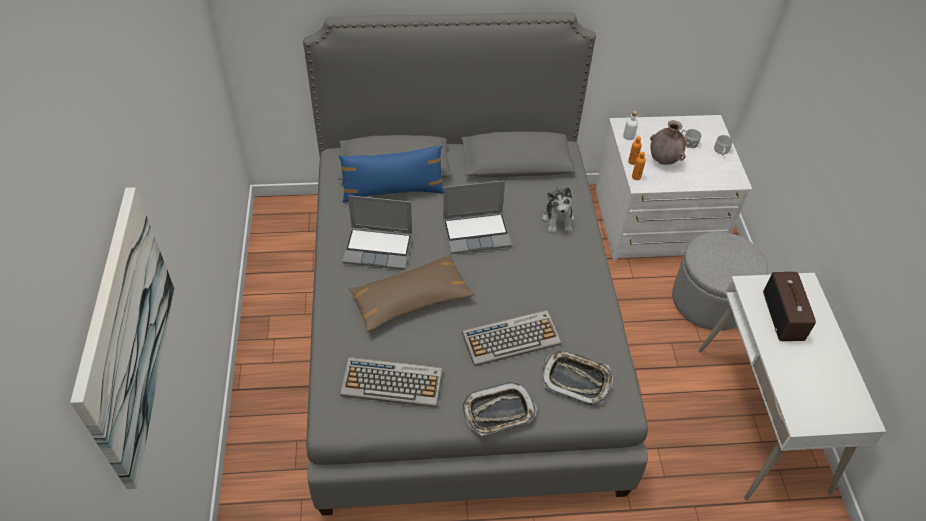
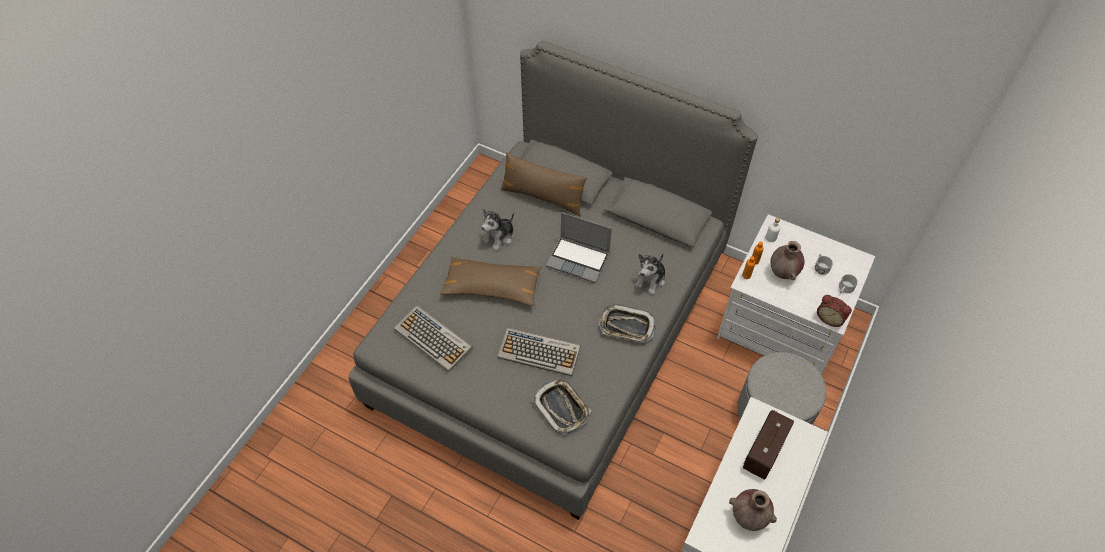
camera: 35 degrees right, 5 degrees up
picture [70,187,174,489] -> none
blue pillow [339,145,444,203] -> brown pillow [501,152,587,216]
laptop [342,195,412,270] -> plush toy [481,209,514,251]
tray [462,382,537,436] -> tray moved to [599,304,656,342]
none -> brown vase [729,489,777,531]
none -> alarm clock [817,295,852,327]

